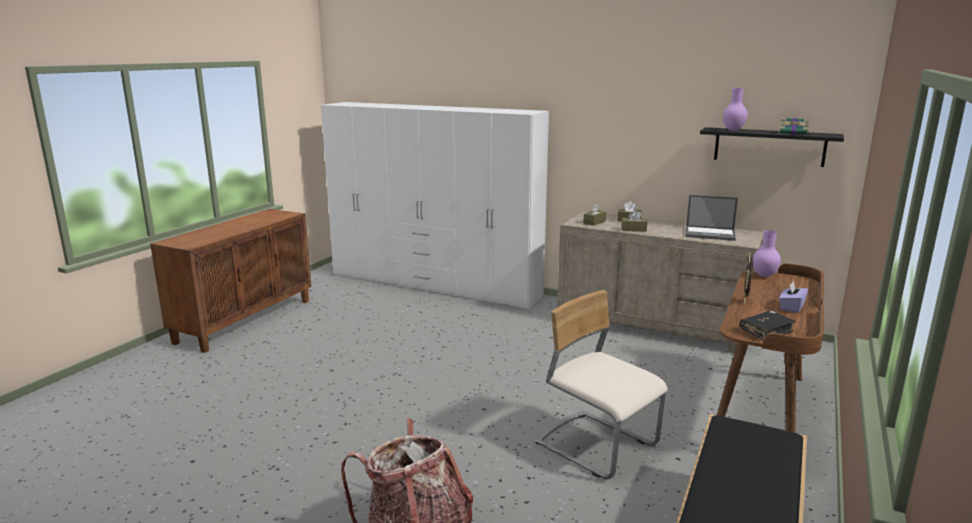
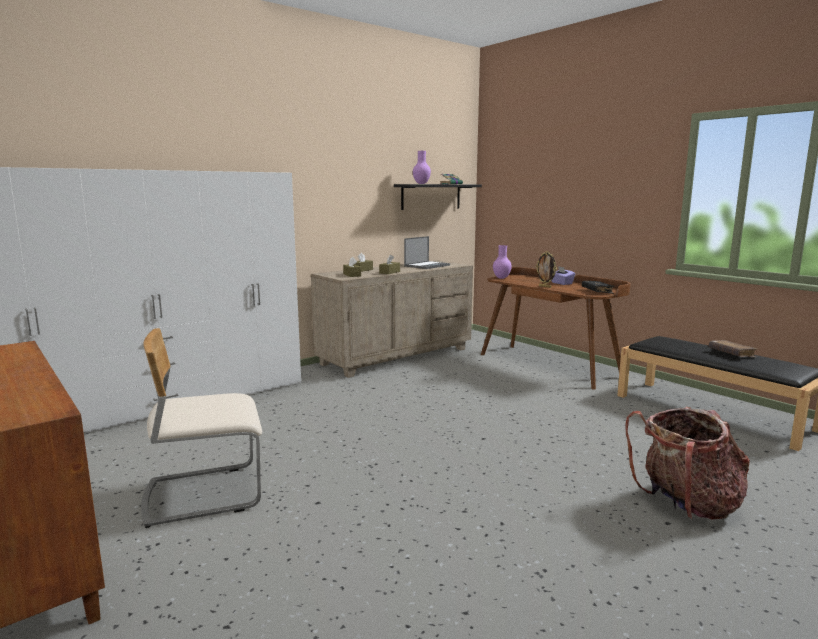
camera: 65 degrees left, 5 degrees down
beige chair [535,290,668,479] -> beige chair moved to [141,328,262,528]
none -> brown book [709,340,757,357]

